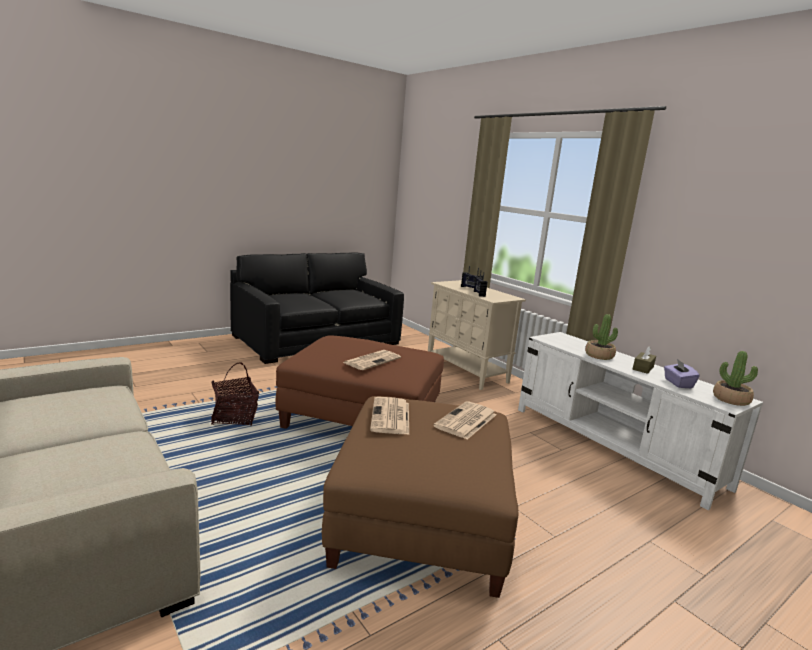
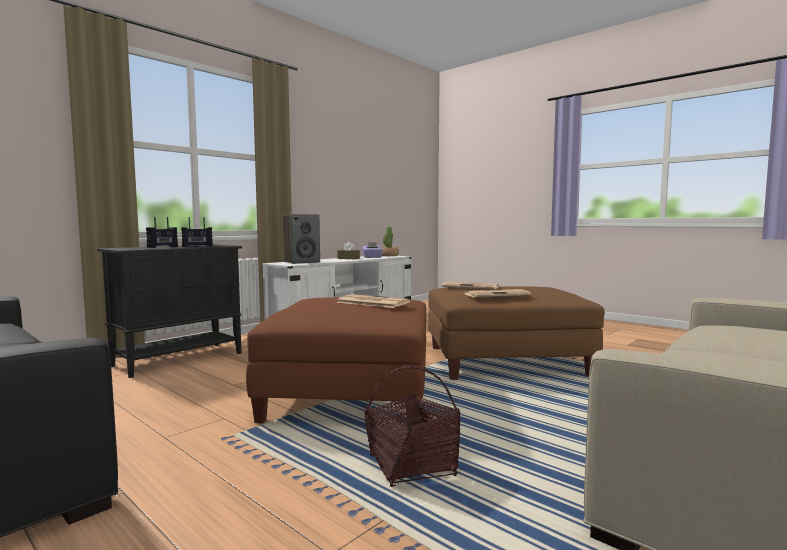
camera: 100 degrees left, 10 degrees down
beige cabinet [428,280,526,390] -> black cabinet [97,244,242,378]
potted plant [585,314,618,360] -> none
none -> speaker [283,214,320,264]

